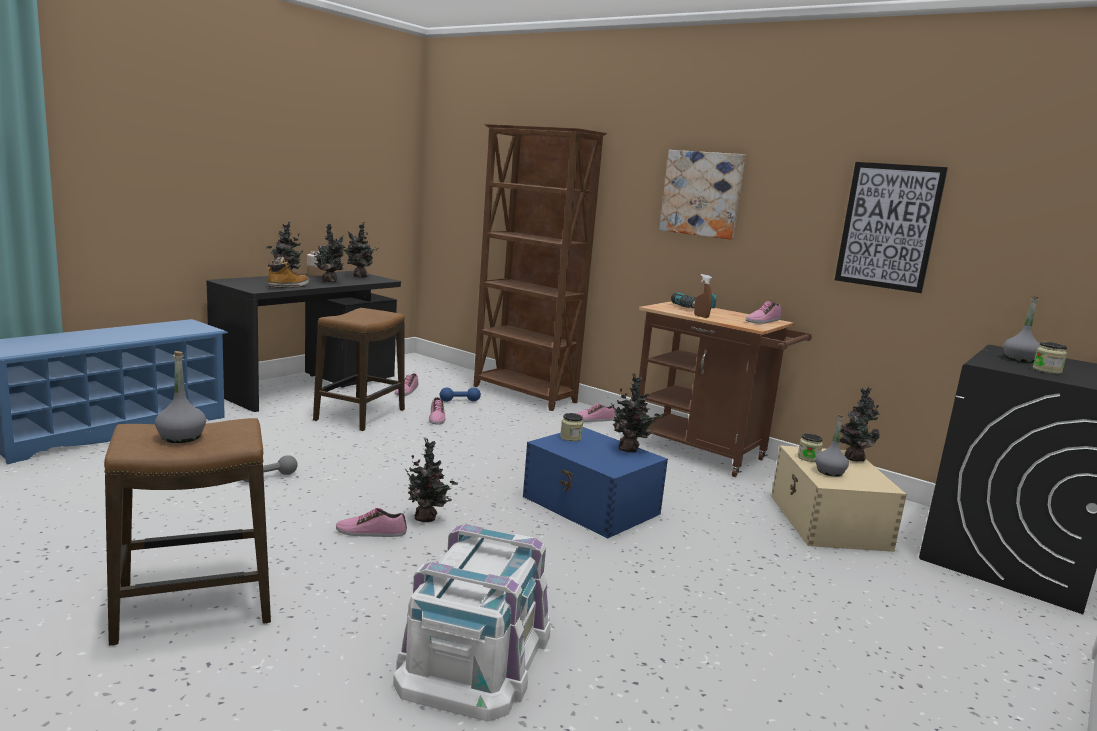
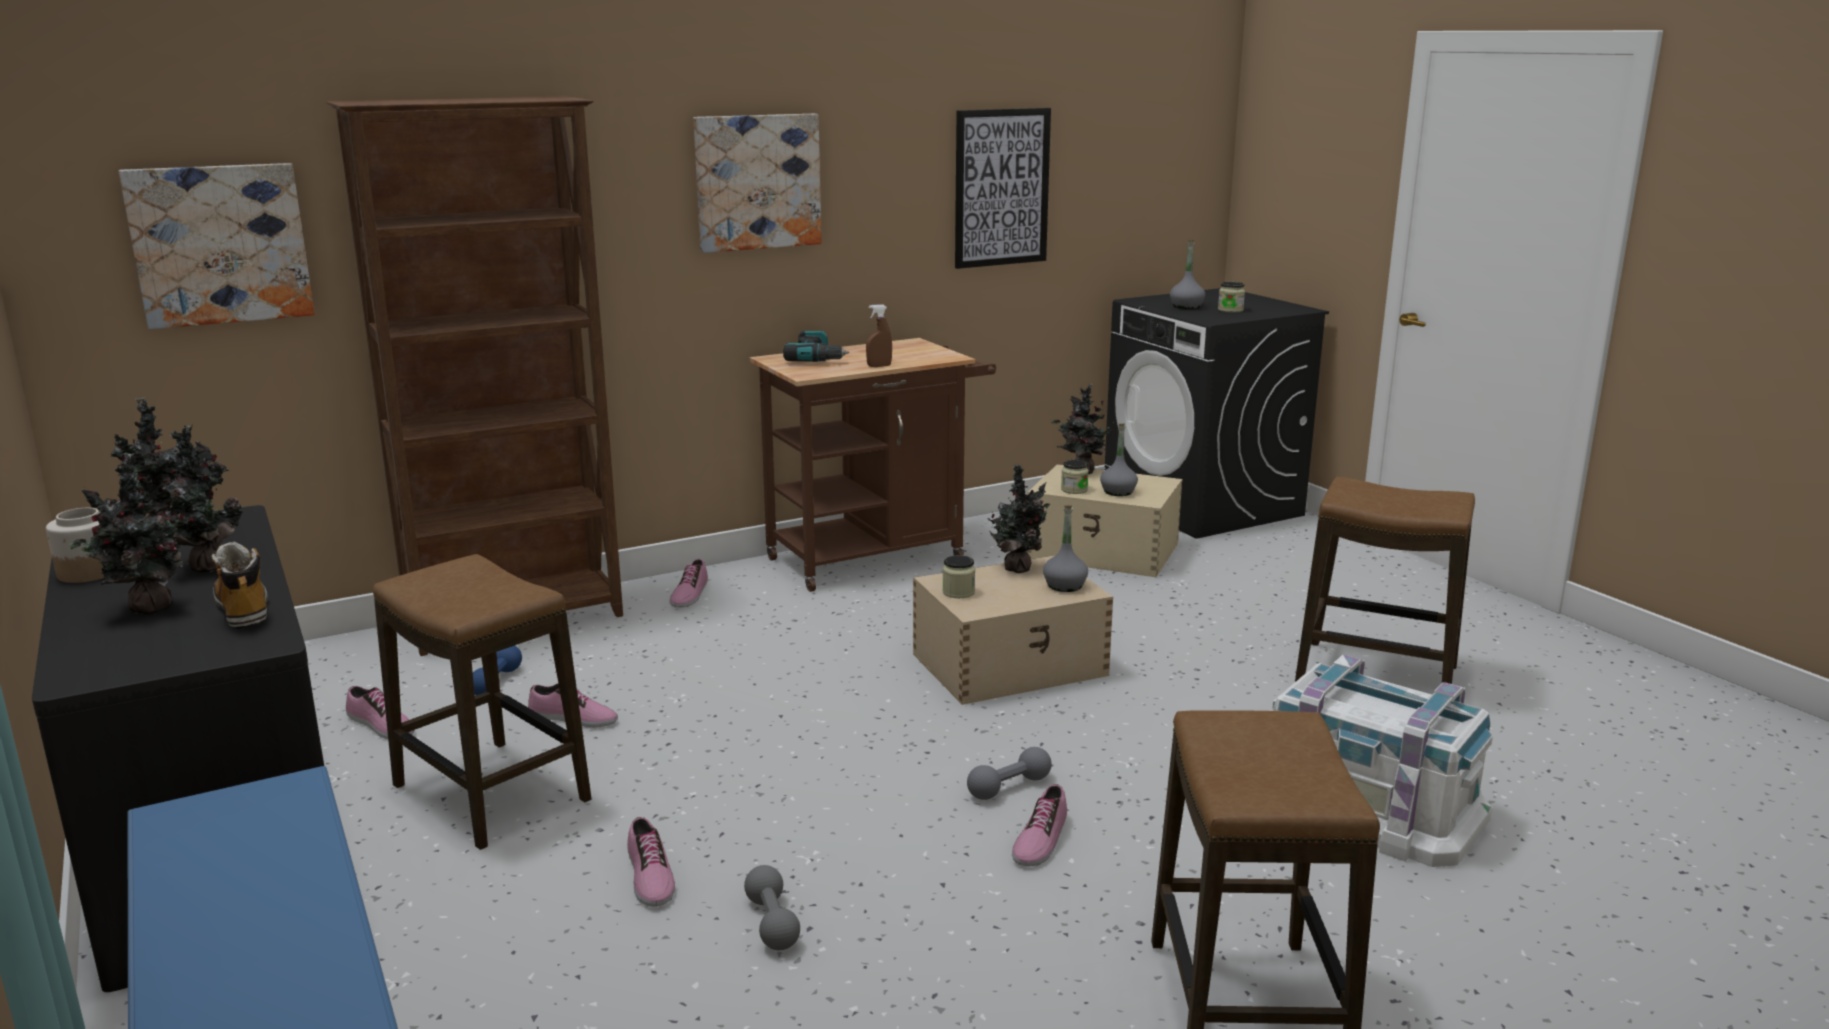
camera: 65 degrees left, 5 degrees up
grey bottle [155,351,206,443] -> grey bottle moved to [1043,505,1088,592]
potted plant [406,438,458,522] -> grey dumbbell [967,747,1052,800]
blue storage box [523,427,668,539] -> beige storage box [913,555,1113,705]
shoe [746,301,781,324] -> shoe moved to [627,817,675,907]
none -> picture [119,163,314,329]
none -> stool [1295,476,1475,684]

